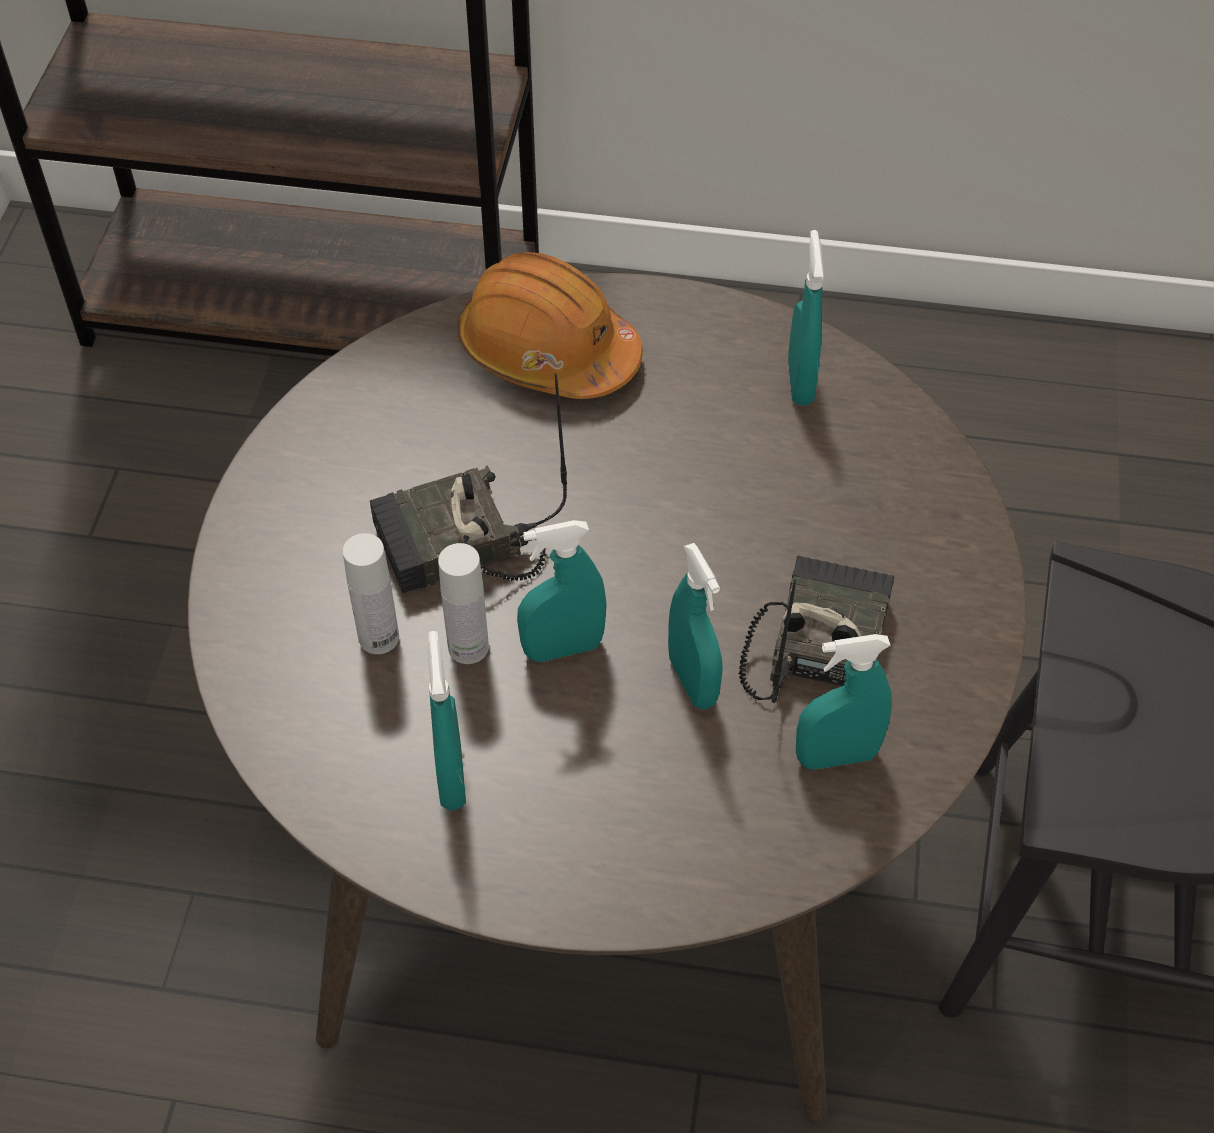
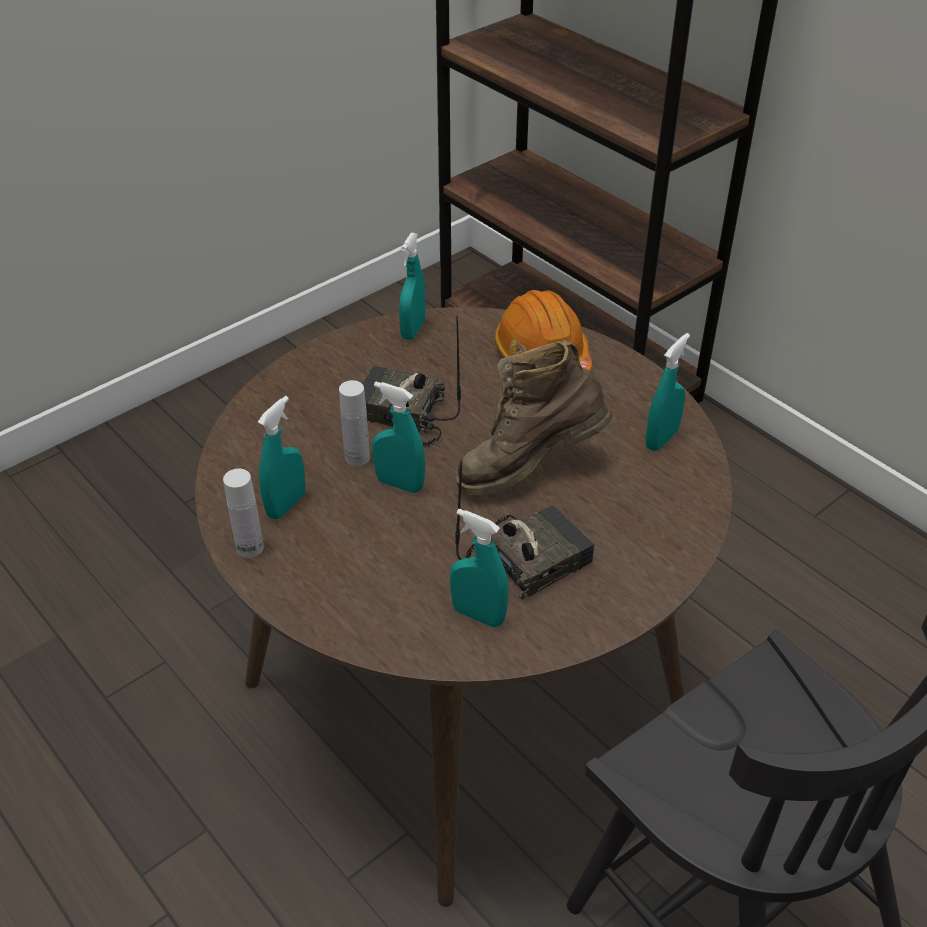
camera: 40 degrees right, 10 degrees down
white bottle [343,533,399,654] -> white bottle moved to [223,469,264,558]
turquoise spray bottle [668,543,723,709] -> turquoise spray bottle moved to [399,233,425,340]
none -> brown boot [455,339,612,495]

